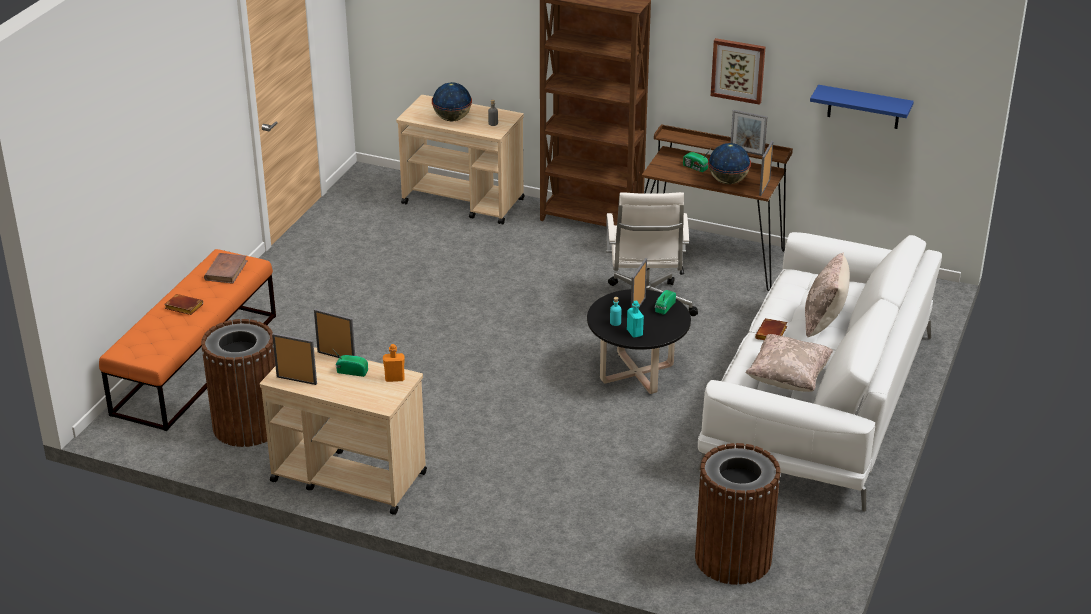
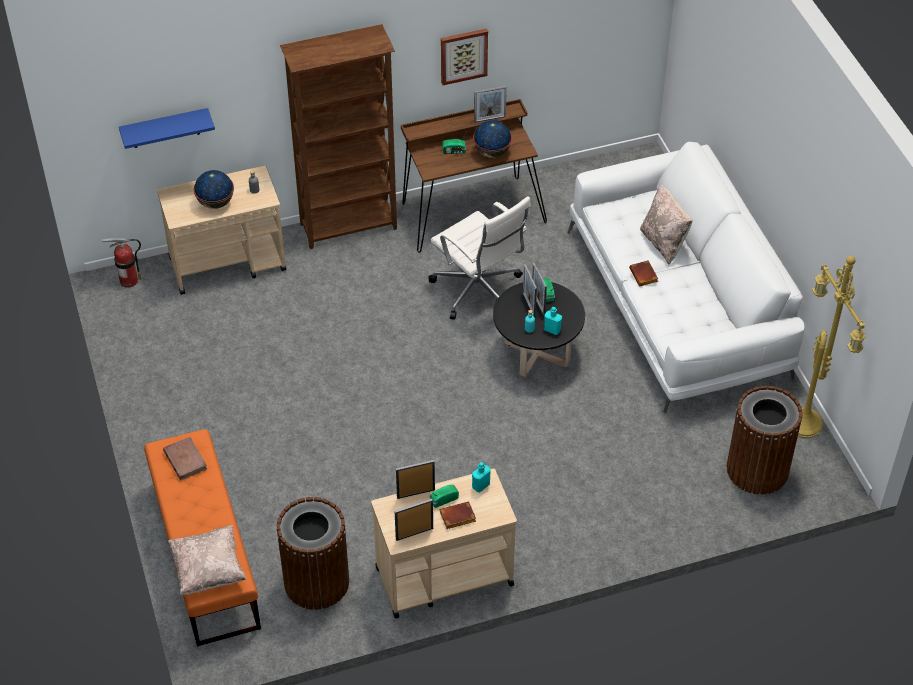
camera: 40 degrees left, 15 degrees up
brown book [164,294,203,315] -> brown book moved to [440,501,476,529]
orange bottle [383,344,405,382] -> turquoise bottle [472,462,491,492]
beige pillow [746,334,833,392] -> beige pillow moved to [168,526,246,595]
picture frame [759,141,773,196] -> picture frame moved to [532,263,547,316]
blue shelf [810,85,914,129] -> blue shelf moved to [119,108,215,149]
none -> fire extinguisher [102,238,141,287]
none -> yellow floor lamp [798,256,866,438]

